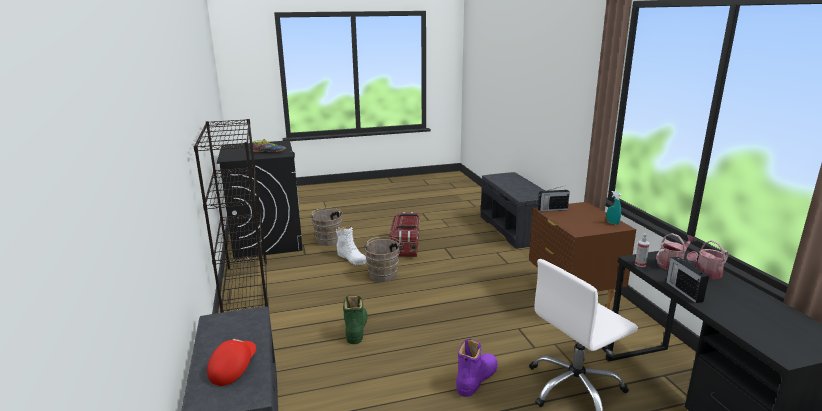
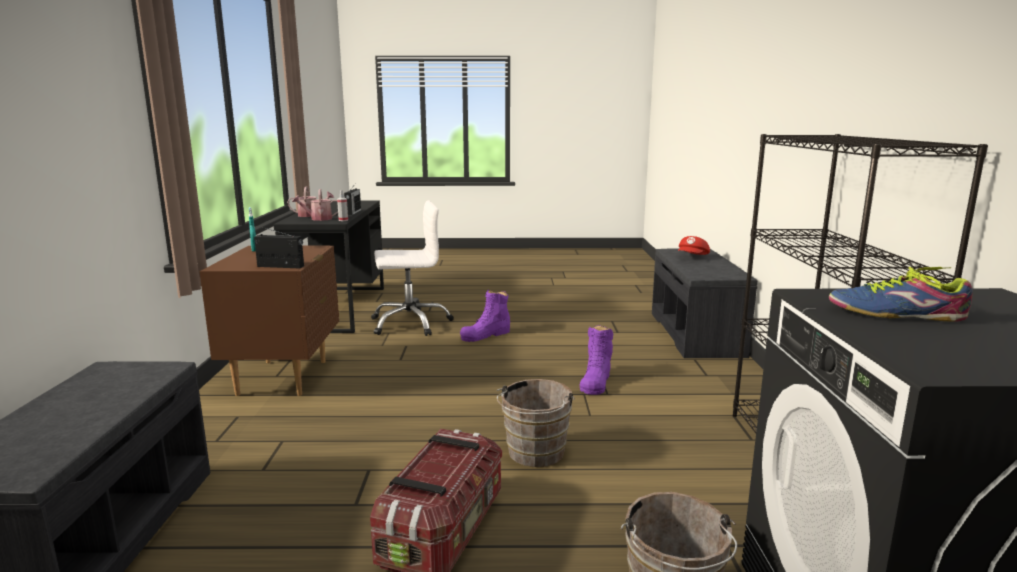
camera: 165 degrees left, 5 degrees down
white boot [336,226,367,265] -> none
green boot [343,295,368,344] -> purple boot [580,325,613,395]

